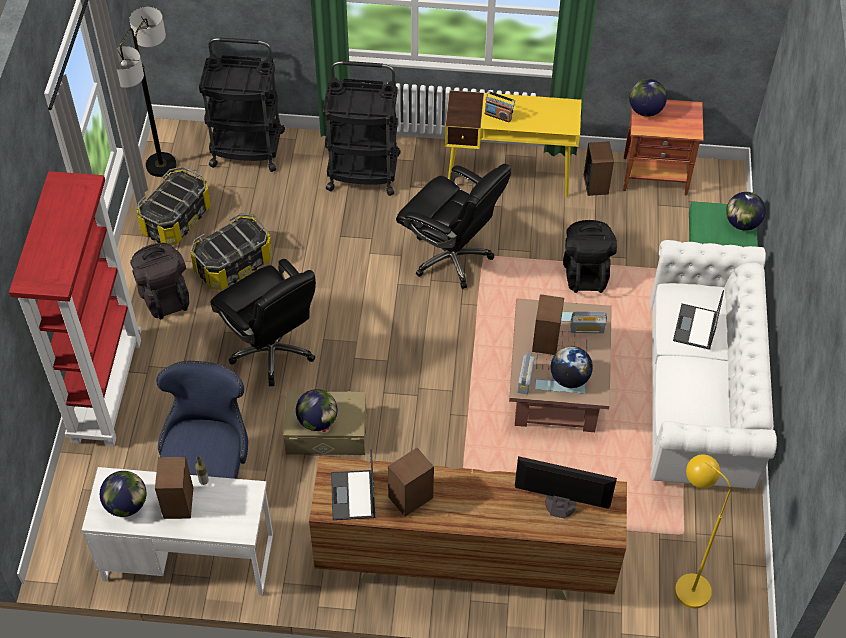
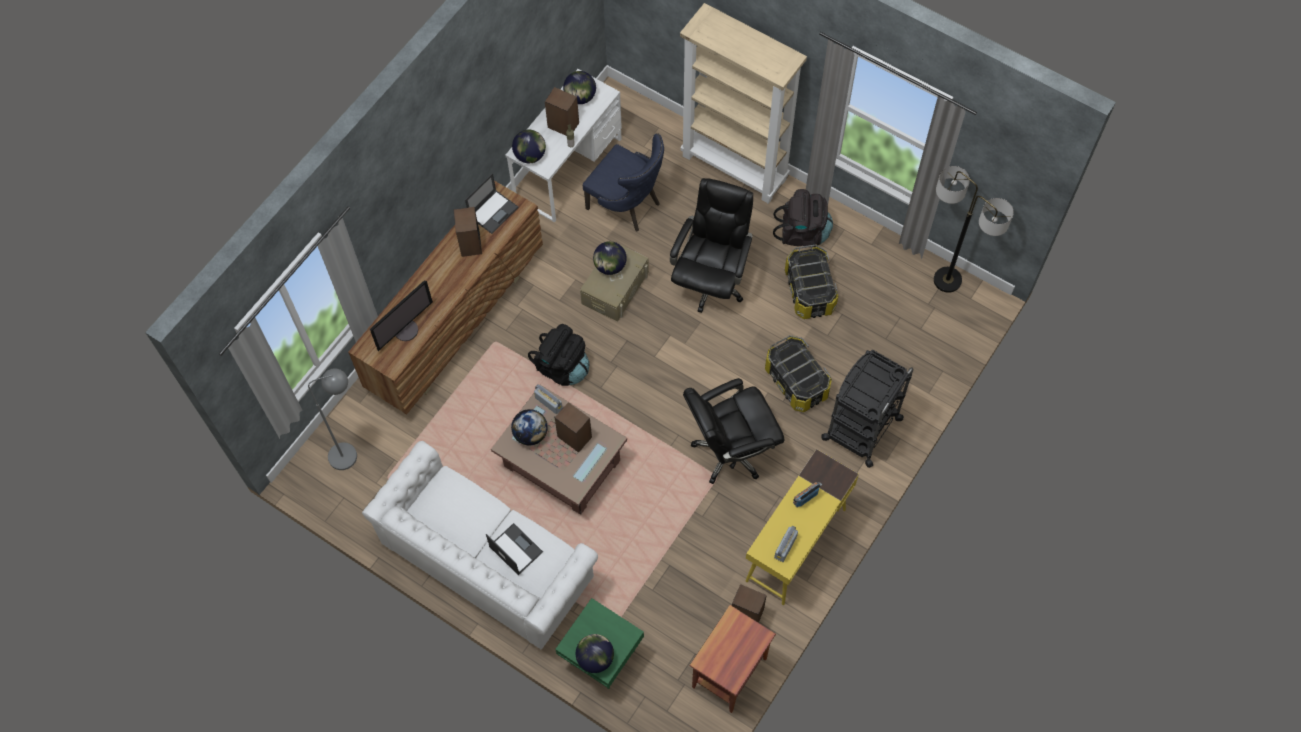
camera: 120 degrees right, 10 degrees up
red bookcase [9,171,141,447] -> beige bookcase [680,3,807,204]
storage box [137,167,211,245] -> storage box moved to [765,335,832,412]
black cart [199,37,285,172] -> none
black office chair [210,259,316,386] -> black office chair turned 120 degrees clockwise [670,178,753,313]
laptop [331,449,375,520] -> laptop turned 105 degrees clockwise [465,173,519,234]
black backpack [563,220,617,293] -> black backpack moved to [528,324,589,386]
radio [570,311,607,333] -> radio moved to [774,526,798,562]
globe [629,79,667,117] -> globe moved to [512,130,546,163]
yellow floor lamp [675,454,731,608] -> grey floor lamp [308,368,357,470]

